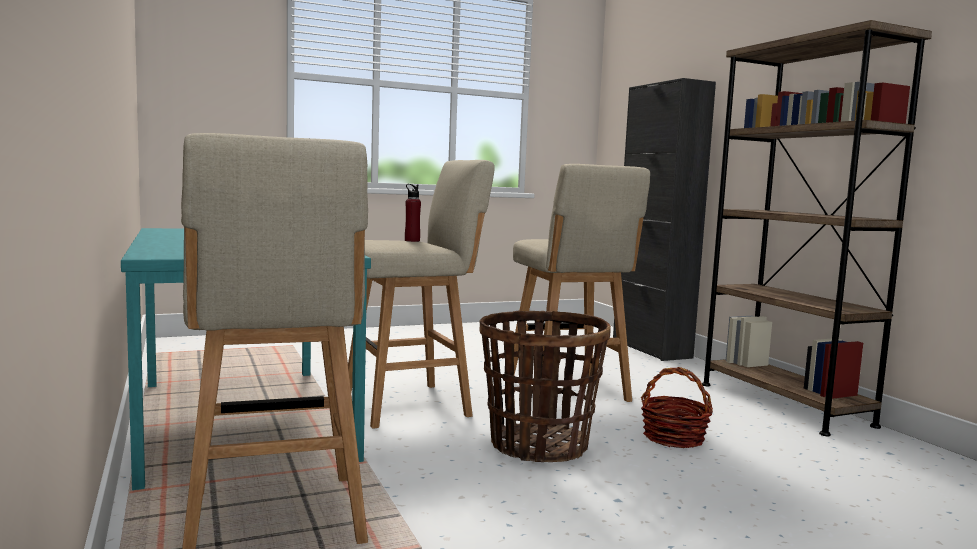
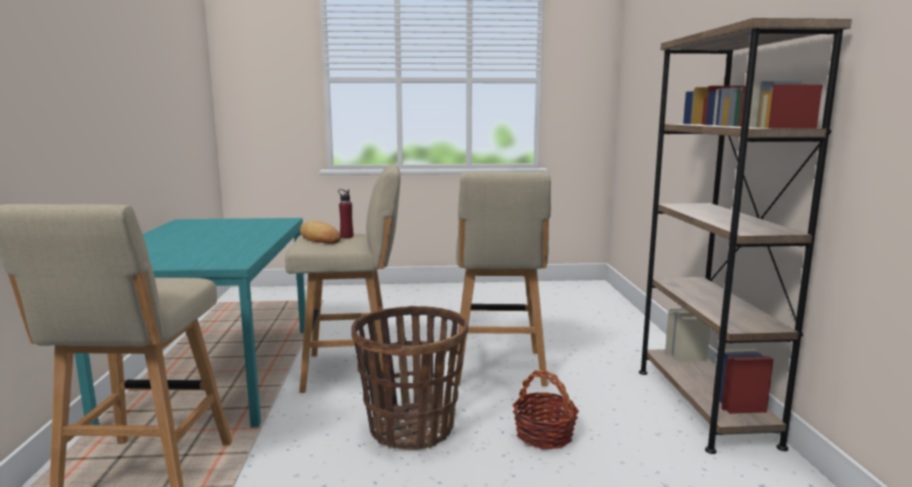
camera: 20 degrees right, 5 degrees up
black cabinet [613,78,716,361] -> none
none -> bread [300,221,341,244]

